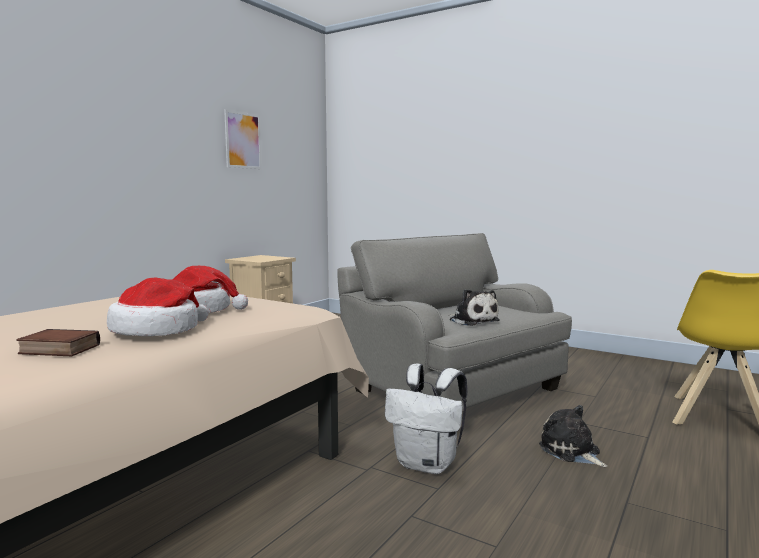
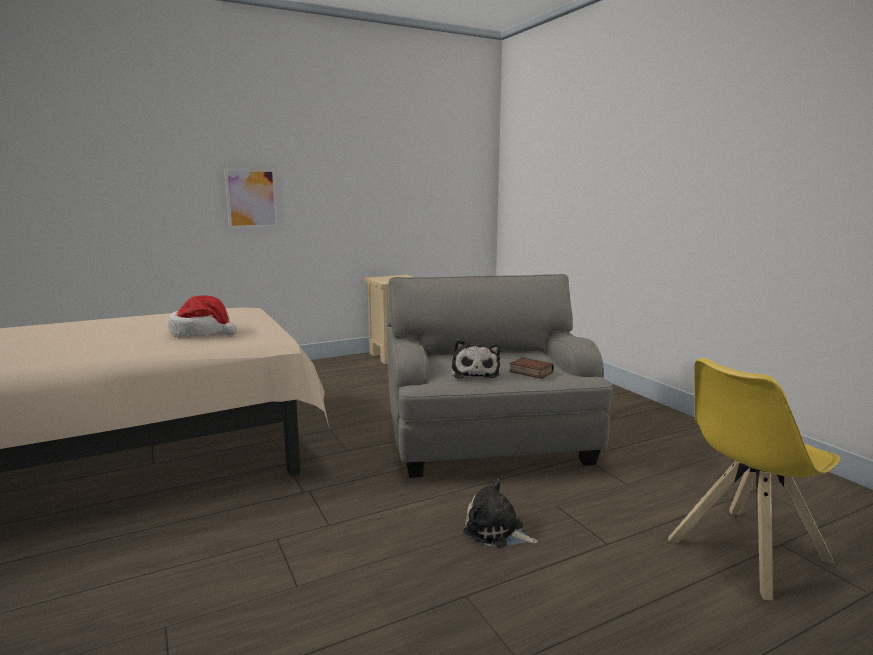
camera: 30 degrees right, 5 degrees up
book [16,329,100,356] -> book moved to [509,357,554,379]
hat [107,277,209,336] -> none
picture [224,109,262,169] -> picture moved to [224,168,278,229]
white backpack [385,364,467,474] -> none
plush toy [539,405,607,467] -> plush toy turned 60 degrees counterclockwise [463,479,538,548]

